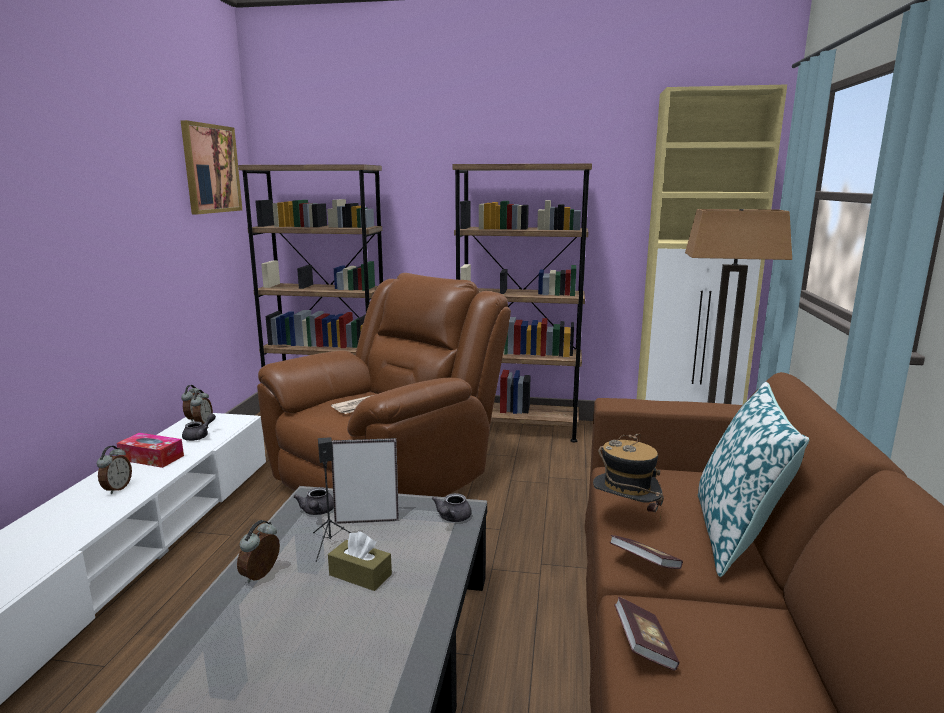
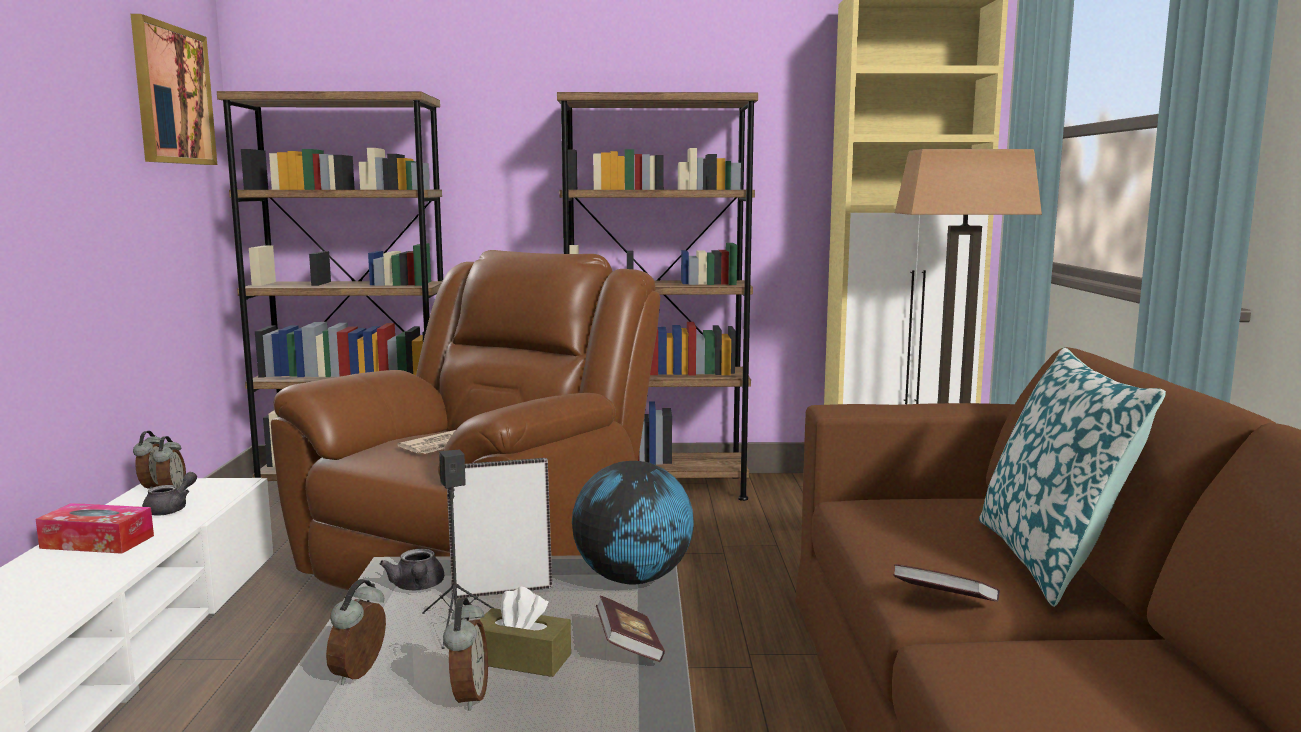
camera: 10 degrees left, 5 degrees down
alarm clock [97,446,132,494] -> alarm clock moved to [443,597,488,710]
grey teapot [432,493,472,522] -> globe [572,461,694,585]
hat [593,434,664,520] -> none
book [614,597,679,671] -> book moved to [596,596,665,662]

